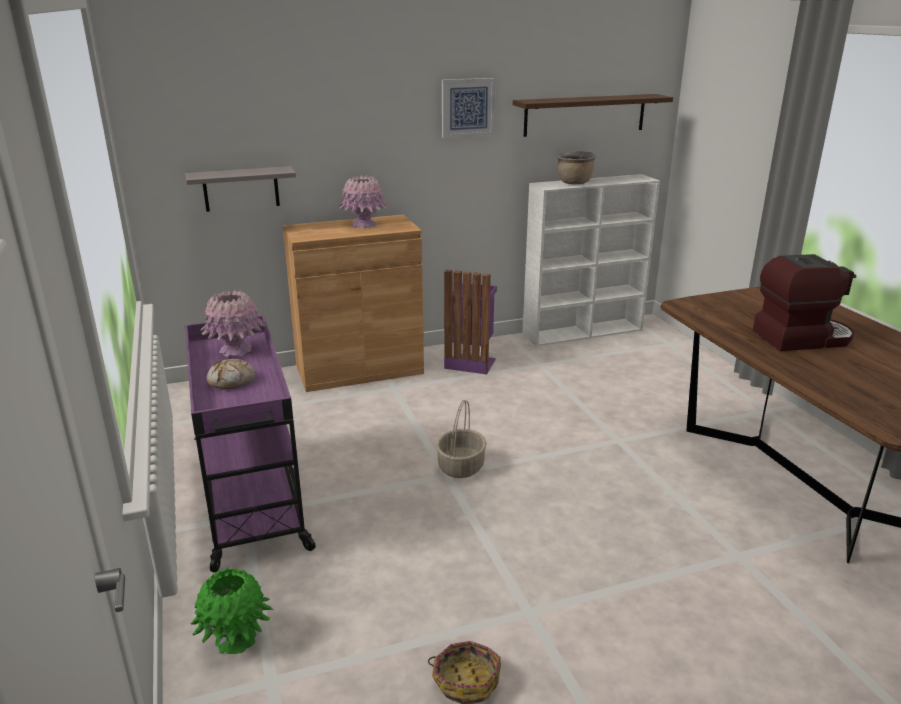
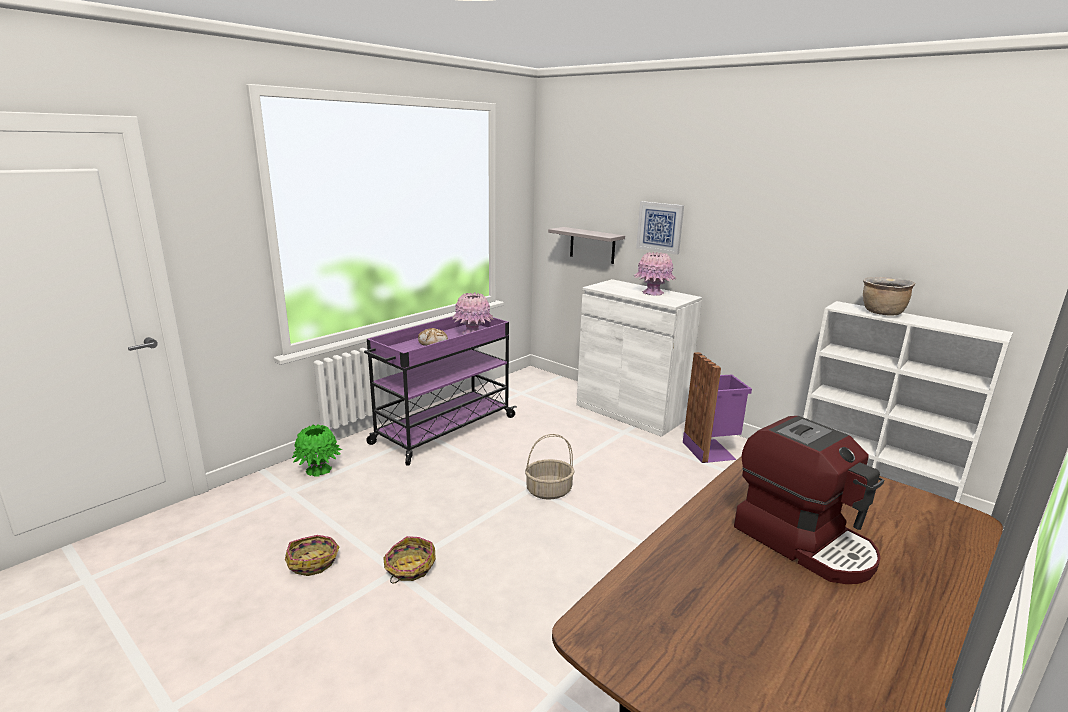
camera: 60 degrees right, 5 degrees down
brown cabinet [283,215,424,392] -> white cabinet [577,279,702,437]
picture [442,78,495,138] -> picture moved to [636,201,684,255]
shelf [513,94,673,137] -> none
none -> basket [383,536,436,584]

